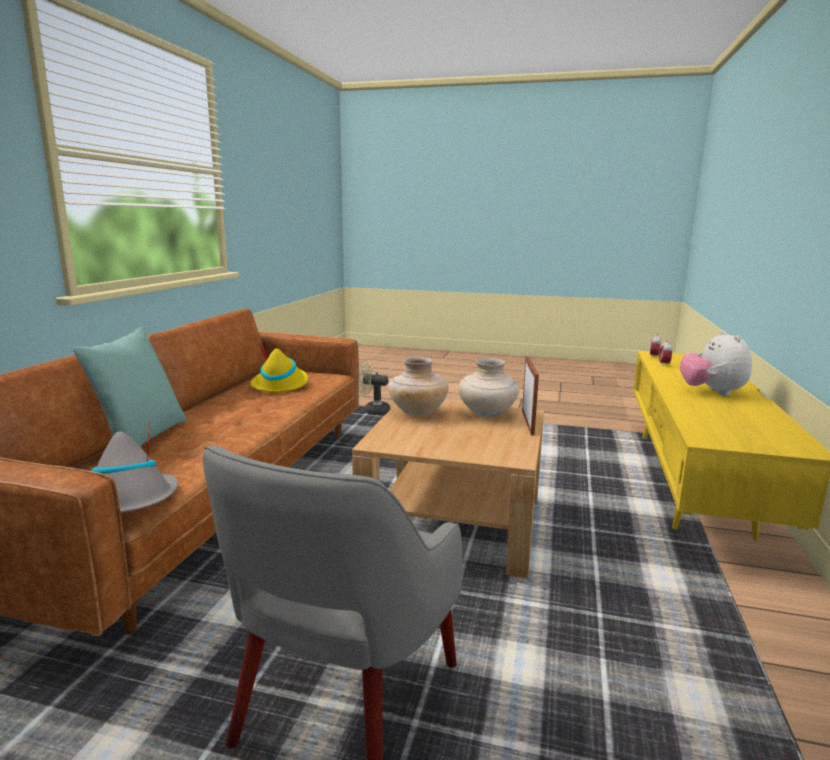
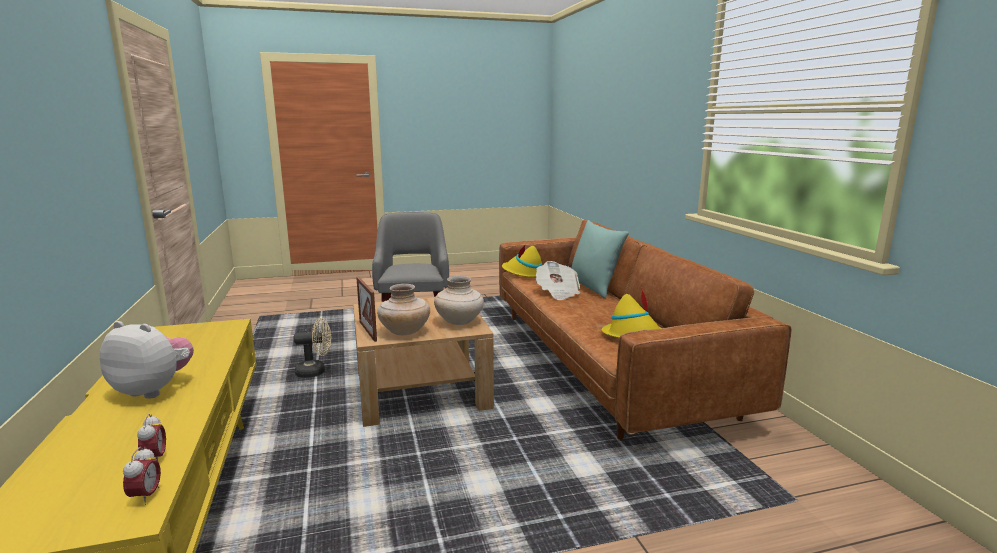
camera: 150 degrees right, 0 degrees up
grey hat [91,421,178,513] -> yellow hat [502,244,542,278]
beige fan [359,362,390,415] -> beige fan moved to [294,318,331,378]
plush toy [680,330,752,396] -> plush toy turned 45 degrees counterclockwise [99,321,194,399]
none -> newspaper [535,261,580,300]

